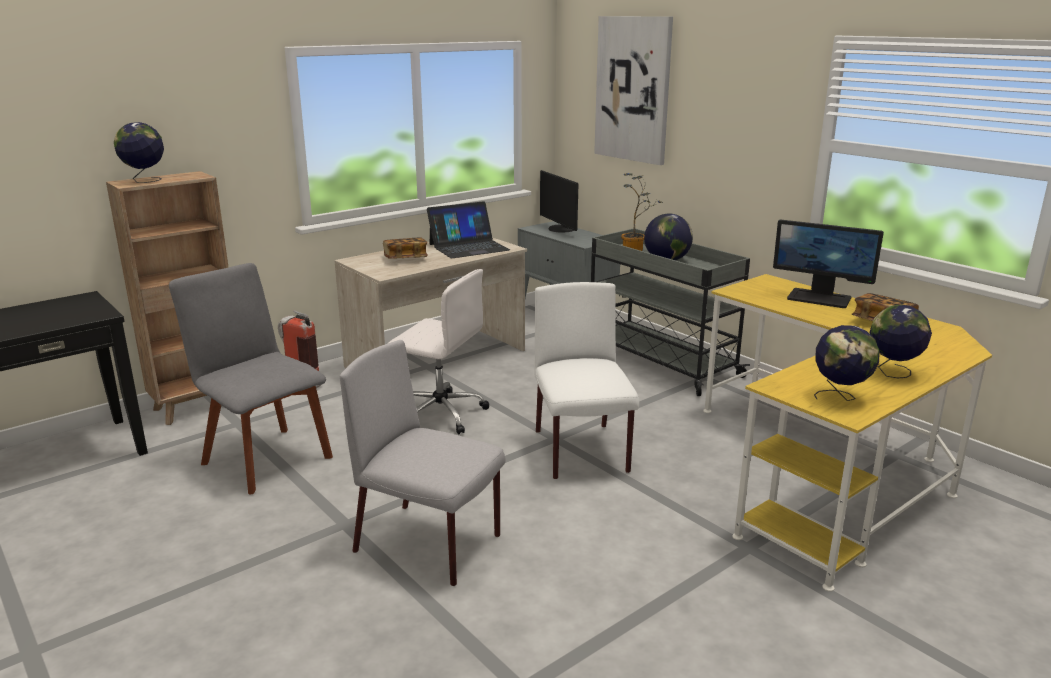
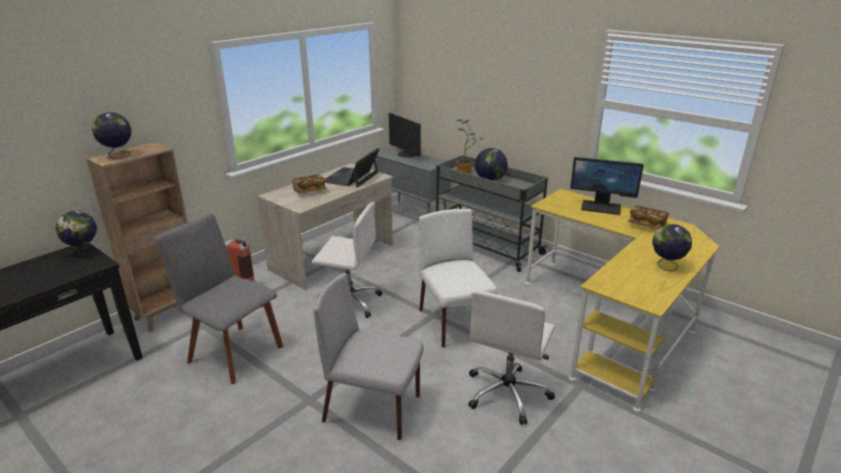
camera: 10 degrees left, 5 degrees up
laptop [427,201,510,258] -> laptop turned 150 degrees clockwise [325,148,379,188]
picture [594,16,673,165] -> none
globe [814,325,880,401] -> globe moved to [56,211,97,255]
none -> white office chair [468,291,555,425]

